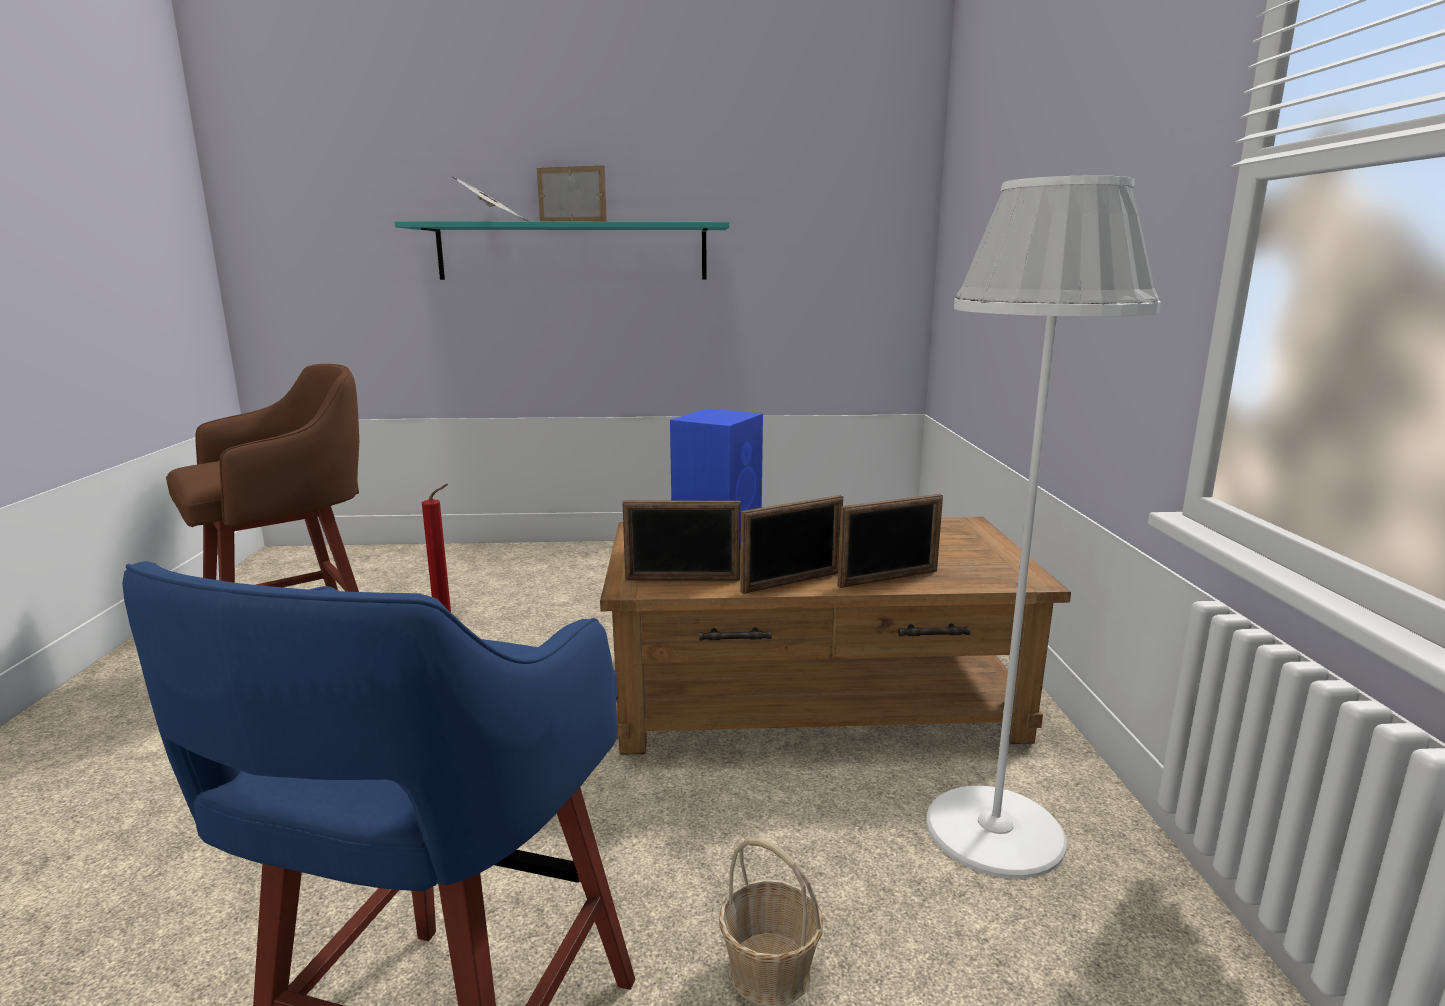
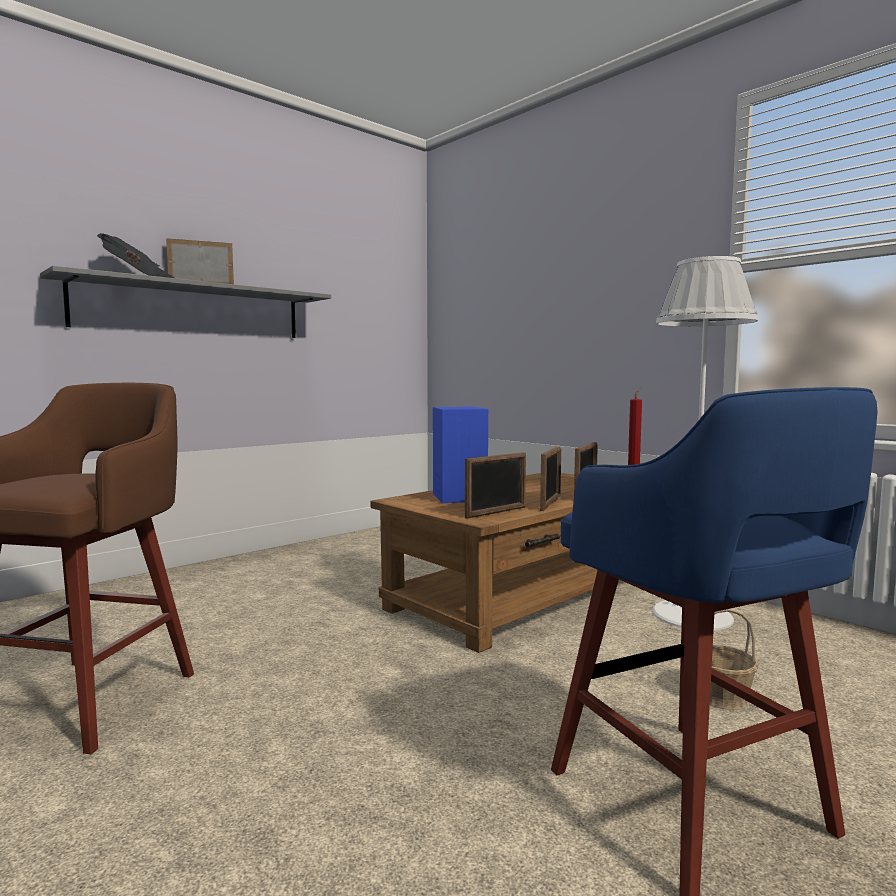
camera: 40 degrees left, 10 degrees down
turquoise shelf [395,221,729,280] -> grey shelf [40,266,331,338]

